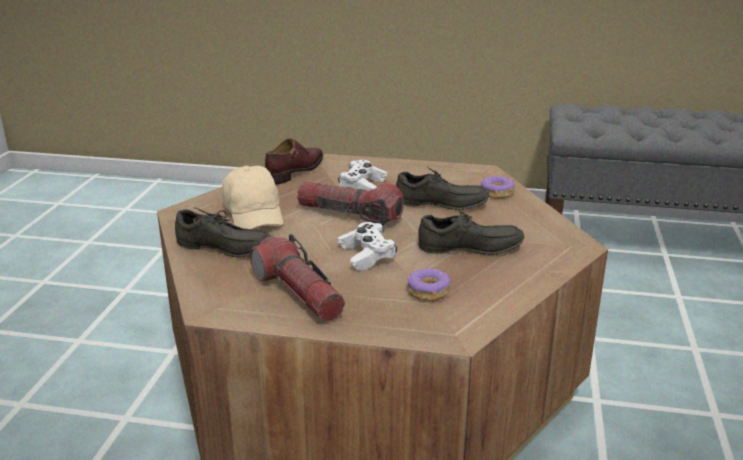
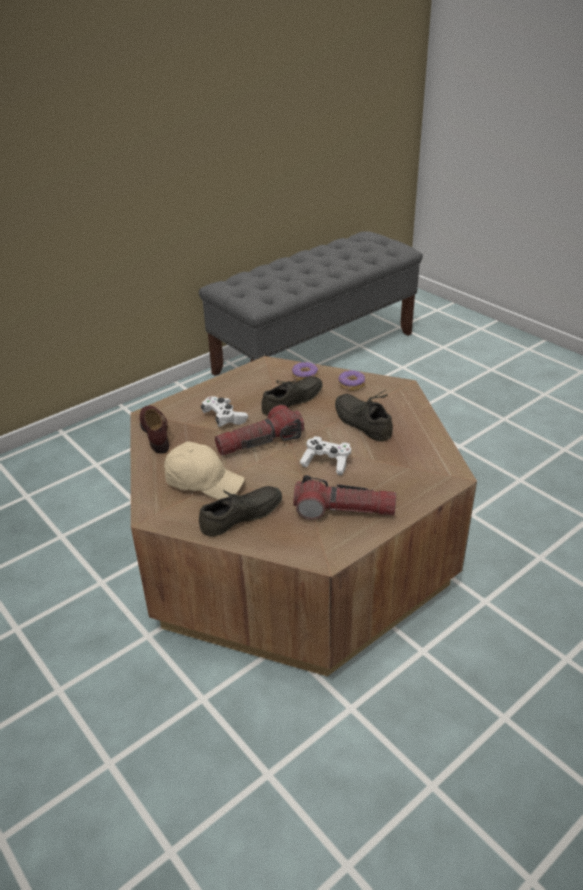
camera: 50 degrees left, 10 degrees up
donut [407,268,451,301] -> donut moved to [339,370,365,391]
grey shoe [418,210,524,255] -> grey shoe turned 75 degrees counterclockwise [335,390,393,442]

